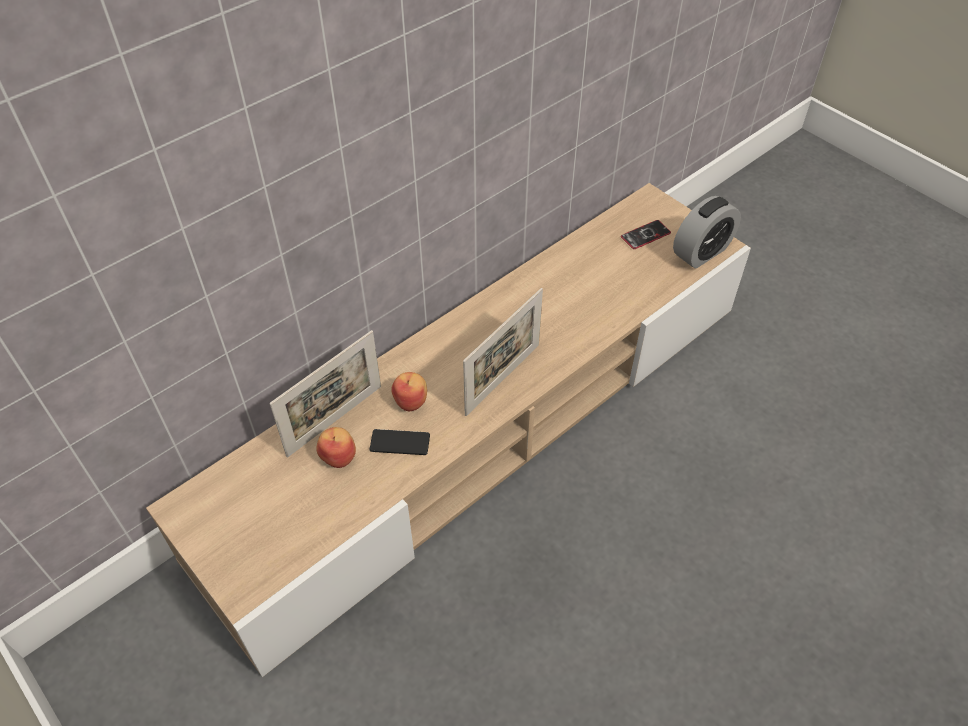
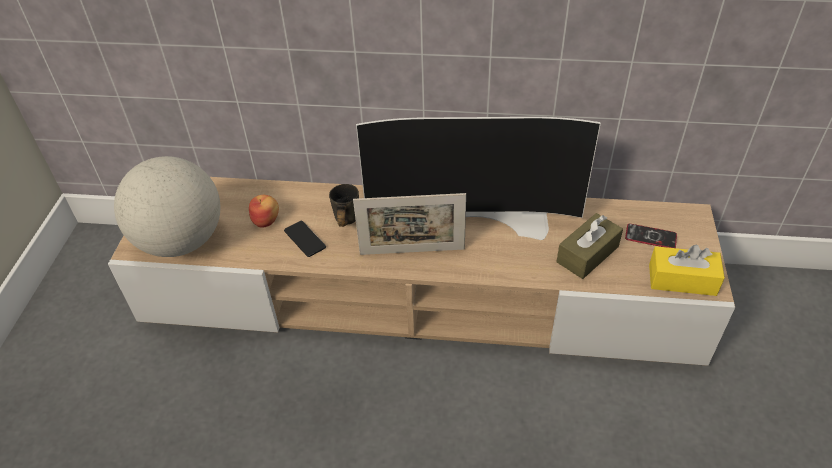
camera: 50 degrees right, 5 degrees down
picture frame [270,330,381,457] -> none
apple [391,372,427,411] -> grey mug [329,184,359,227]
alarm clock [673,196,741,268] -> yellow tissue box [649,245,725,296]
none -> globe [114,156,220,257]
none -> television [356,117,601,240]
none -> brown tissue box [557,213,623,279]

